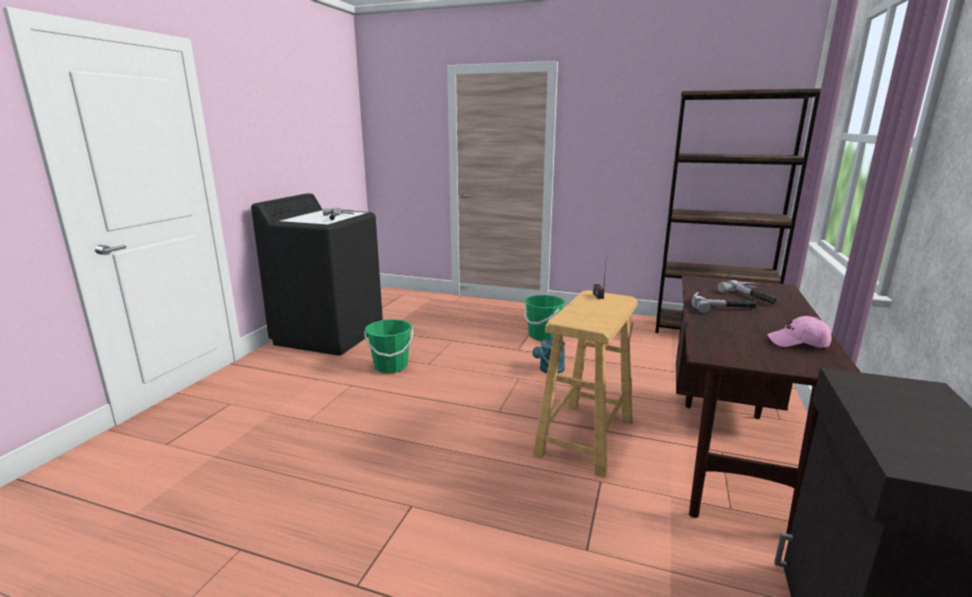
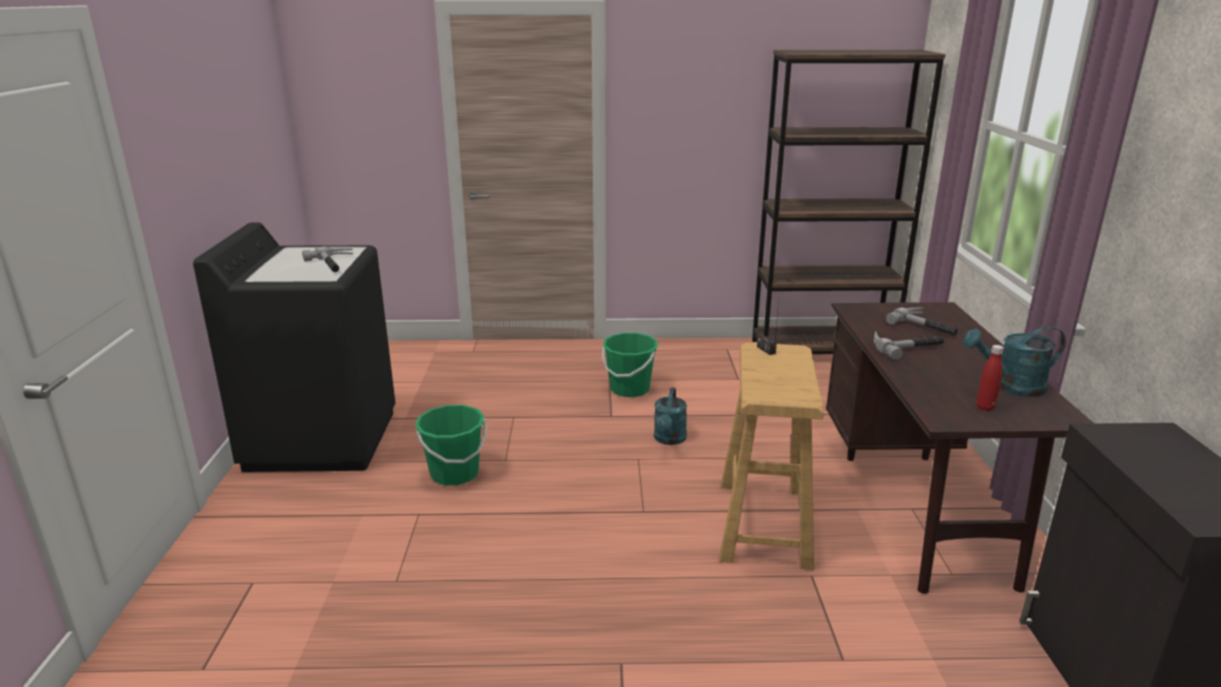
camera: 20 degrees left, 5 degrees up
pink cap [767,316,832,348] -> turquoise watering can [963,326,1066,397]
none -> red bottle [976,345,1004,411]

